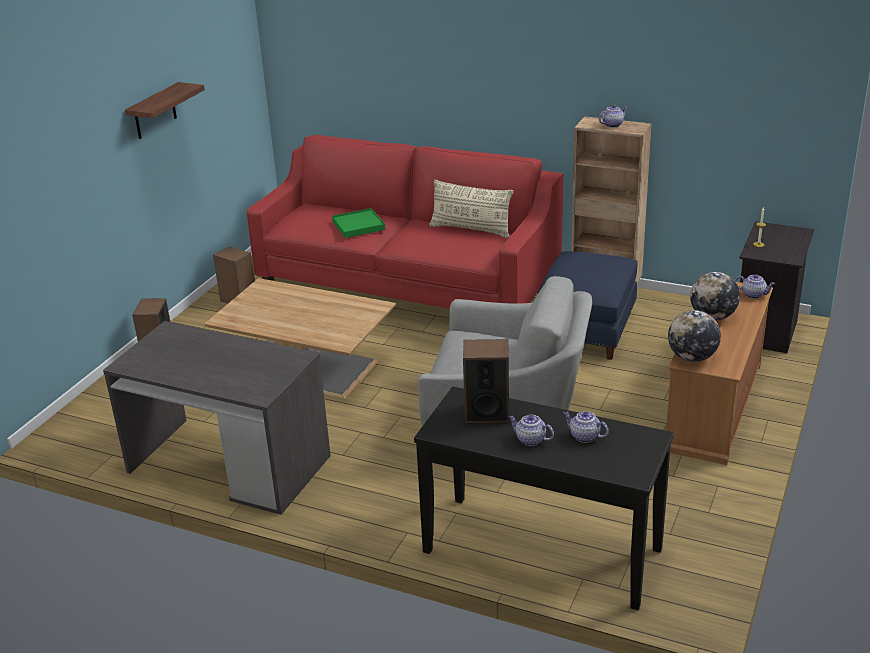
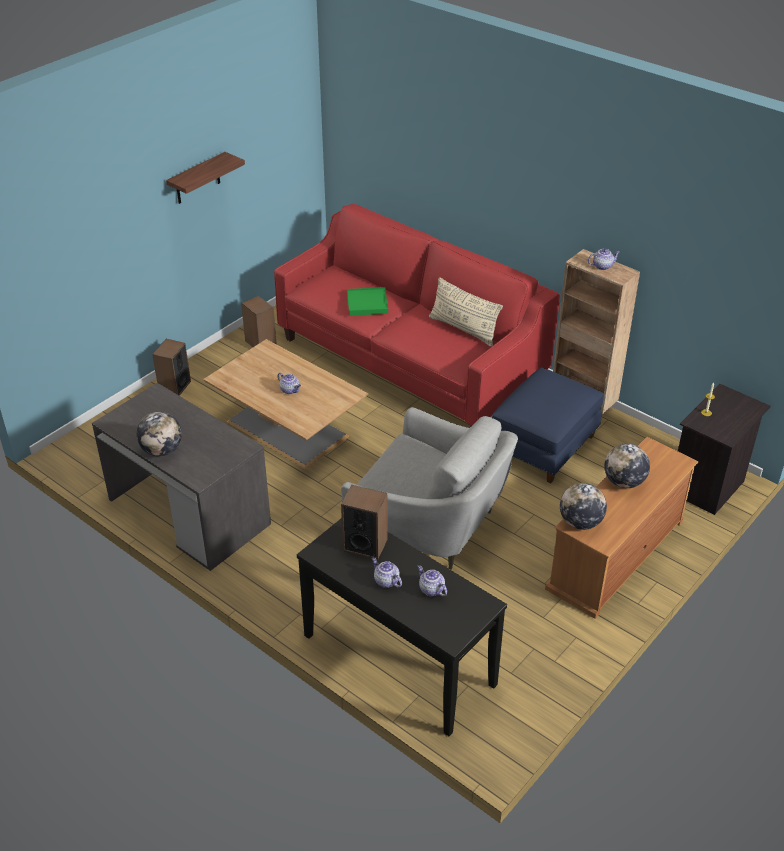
camera: 15 degrees right, 10 degrees up
teapot [735,274,775,299] -> teapot moved to [277,373,301,394]
none -> globe [136,412,182,456]

